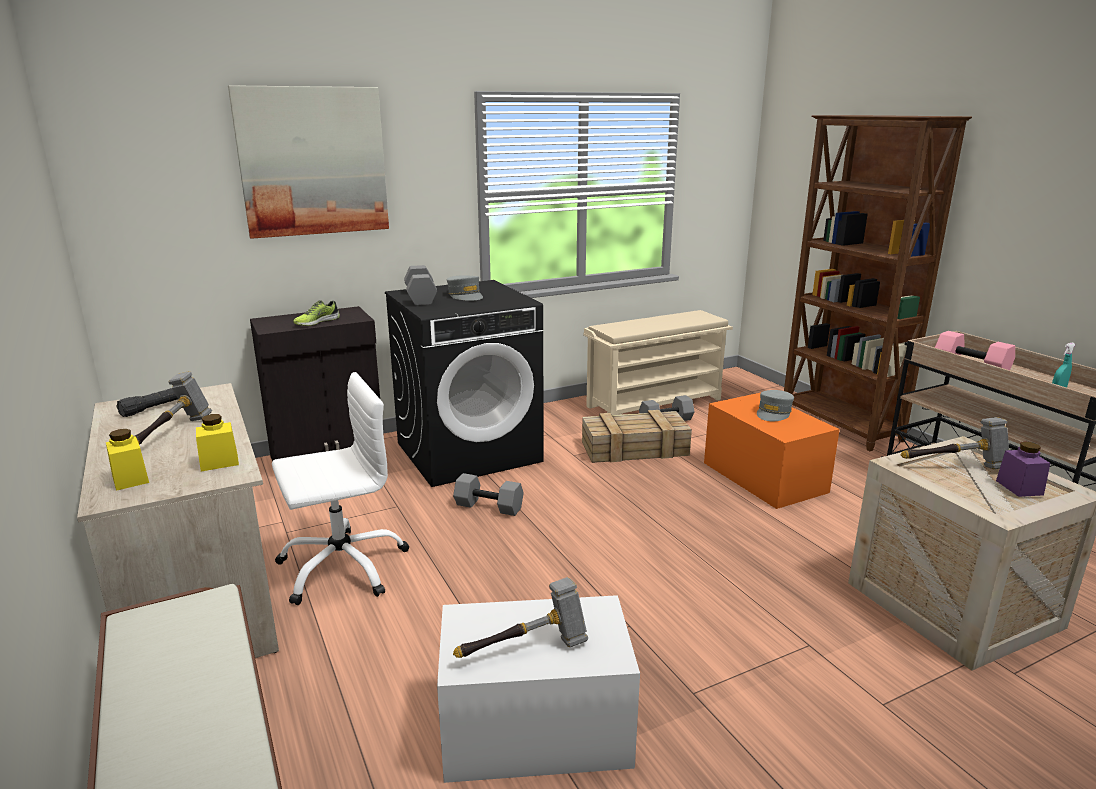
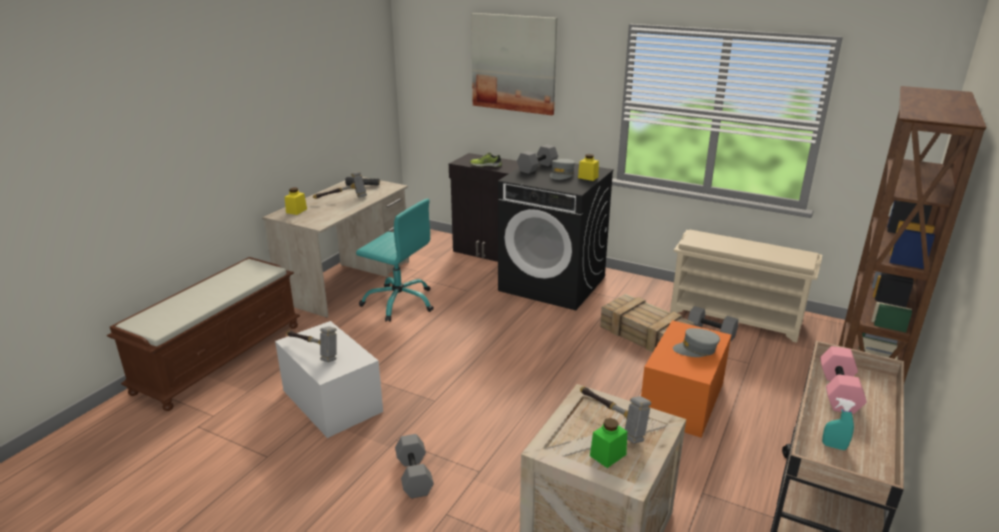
camera: 55 degrees right, 5 degrees up
yellow jar [196,414,239,471] -> yellow jar moved to [578,154,599,181]
white office chair [272,372,409,605] -> turquoise office chair [356,199,434,322]
grey dumbbell [453,473,524,516] -> grey dumbbell moved to [395,434,434,499]
purple jar [996,441,1050,497] -> green jar [590,418,627,468]

